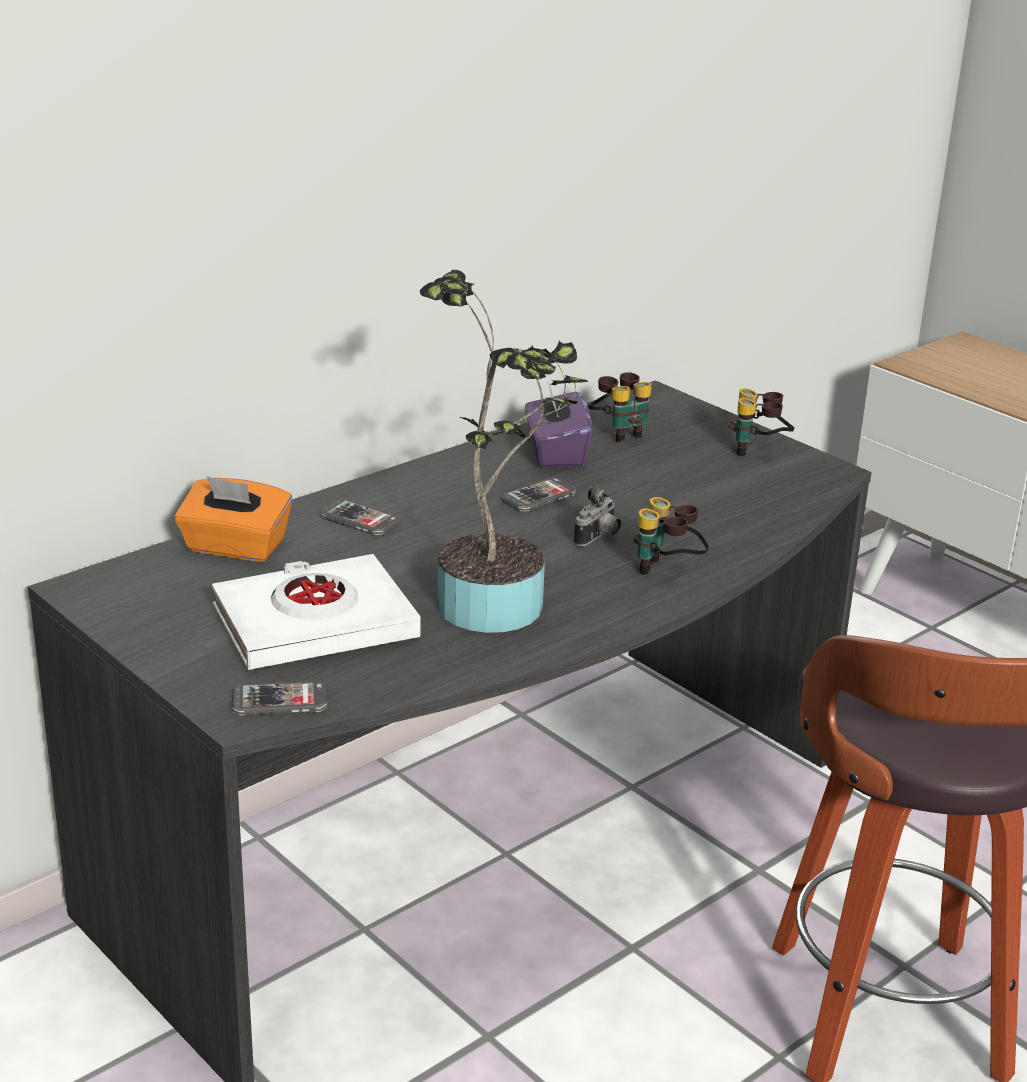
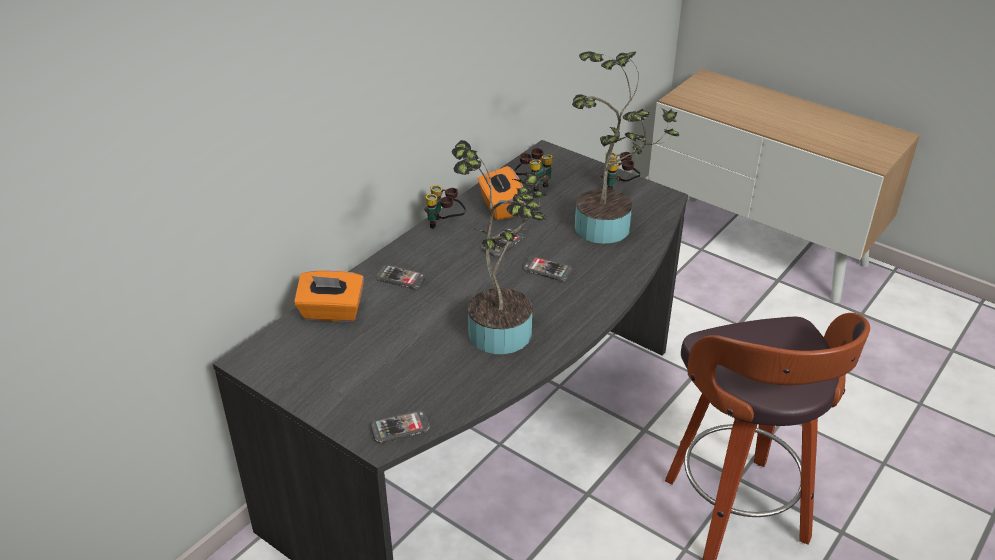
camera: 10 degrees left, 10 degrees up
white book [212,554,420,670] -> none
purple tissue box [525,381,592,468] -> orange tissue box [478,166,523,220]
camera [574,486,621,546] -> phone [523,256,572,281]
binoculars [634,497,709,575] -> binoculars moved to [425,185,466,229]
none -> potted plant [572,51,679,244]

